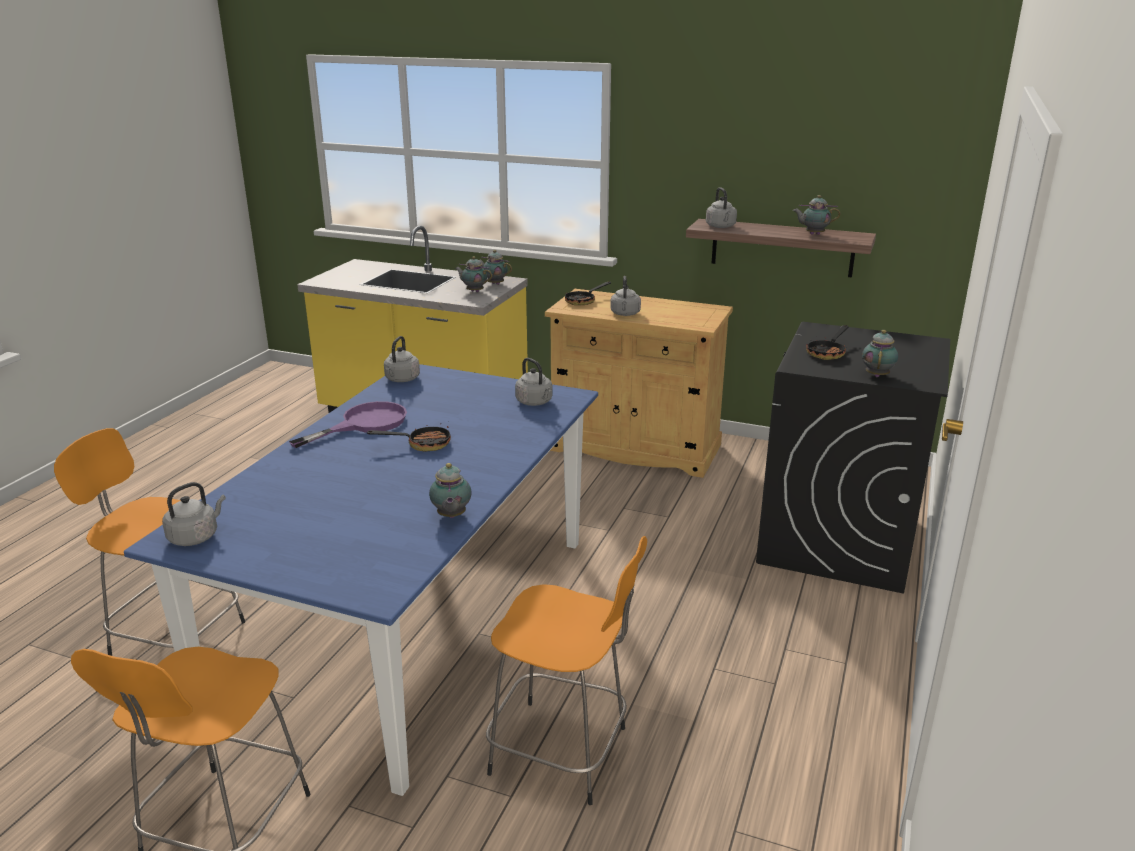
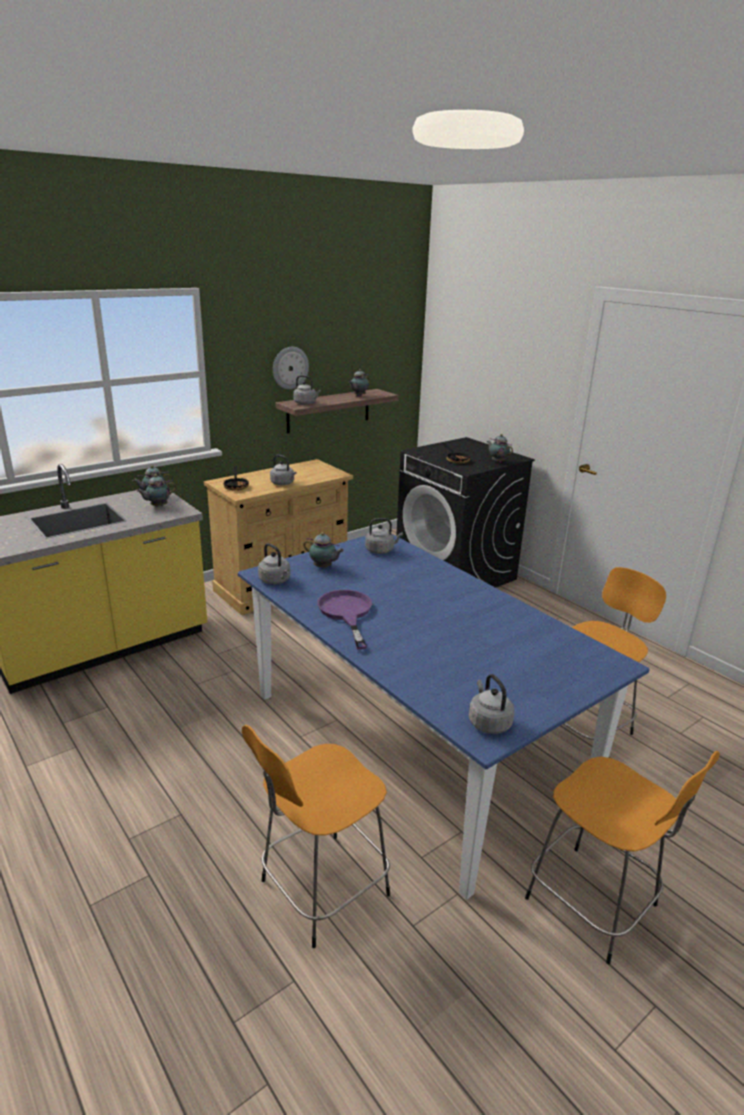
camera: 60 degrees left, 0 degrees up
frying pan [367,423,451,452] -> none
teapot [429,463,472,518] -> teapot moved to [303,532,344,568]
none -> wall clock [273,346,309,389]

